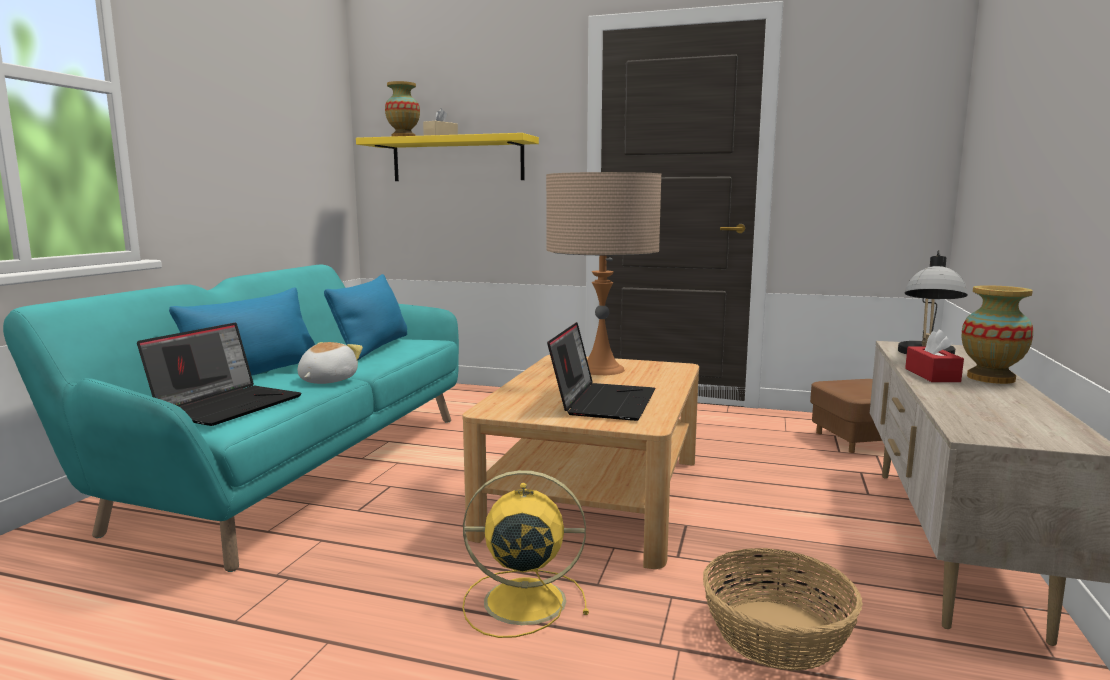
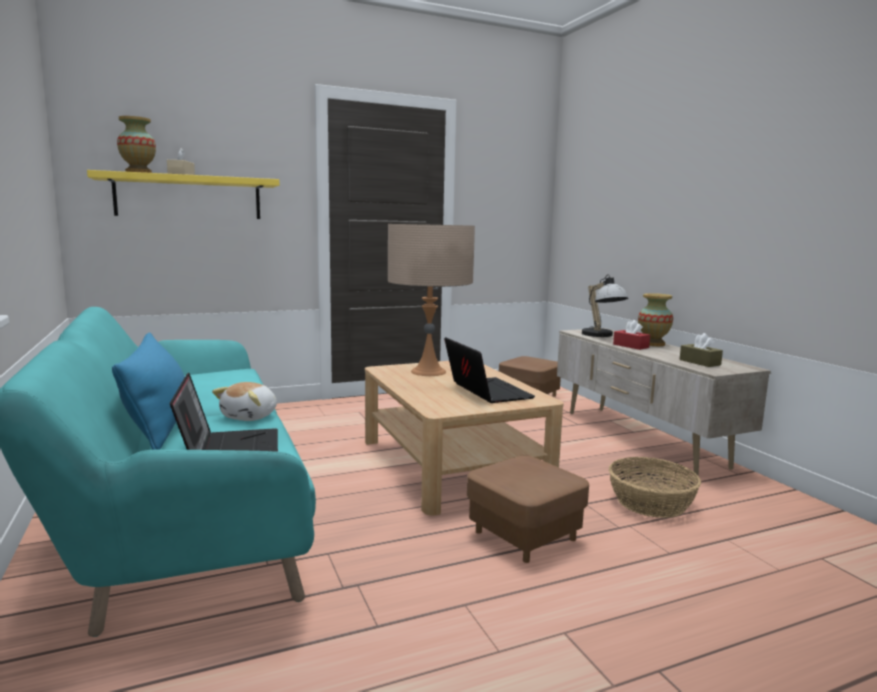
camera: 40 degrees left, 0 degrees up
plush toy [298,342,363,384] -> plush toy turned 135 degrees counterclockwise [212,382,277,421]
blue pillow [324,274,407,361] -> none
yellow fan [462,470,589,638] -> brown ottoman [467,456,589,563]
none -> brown tissue box [679,333,723,367]

